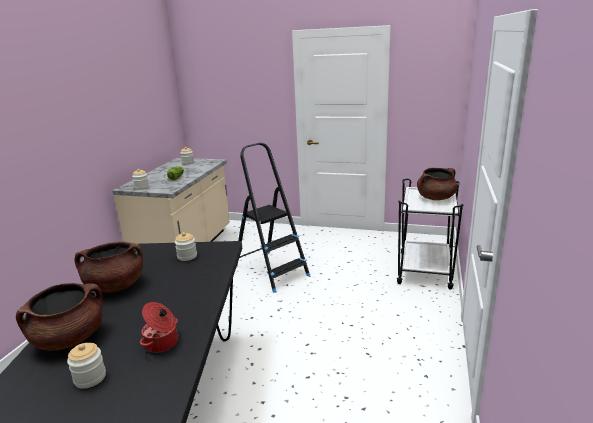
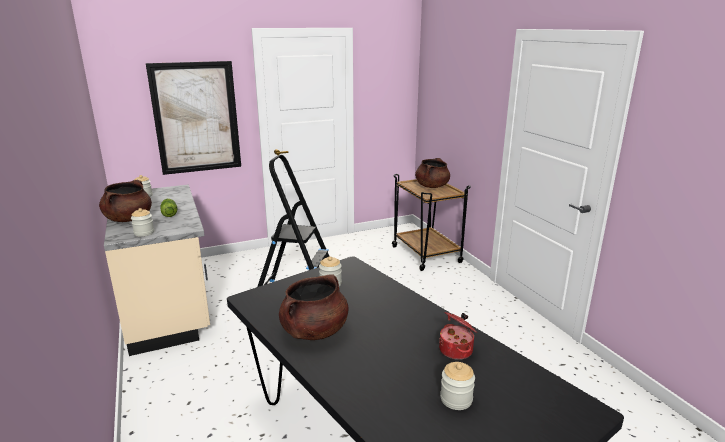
camera: 40 degrees left, 0 degrees up
brown cooking pot [16,283,102,351] -> brown cooking pot moved to [99,180,152,222]
white cart [397,179,464,290] -> brown cart [392,174,471,271]
none -> picture [146,61,241,175]

